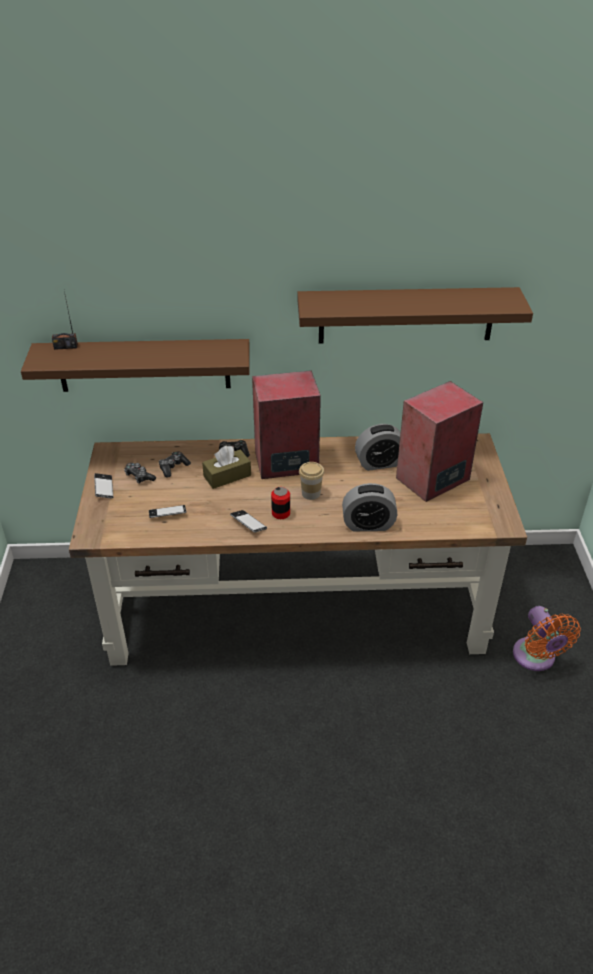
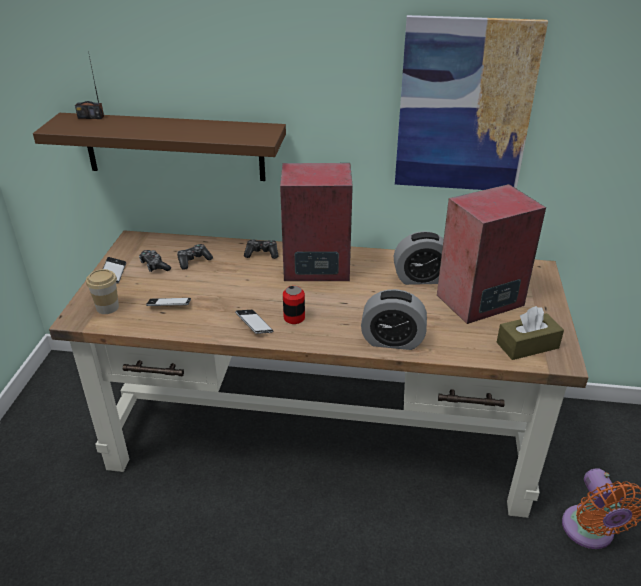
camera: 10 degrees right, 5 degrees down
brown tissue box [202,446,251,489] -> brown tissue box moved to [496,306,564,360]
brown shelf [297,287,533,344] -> picture [395,15,548,190]
cup [299,462,324,500] -> cup moved to [86,269,119,314]

